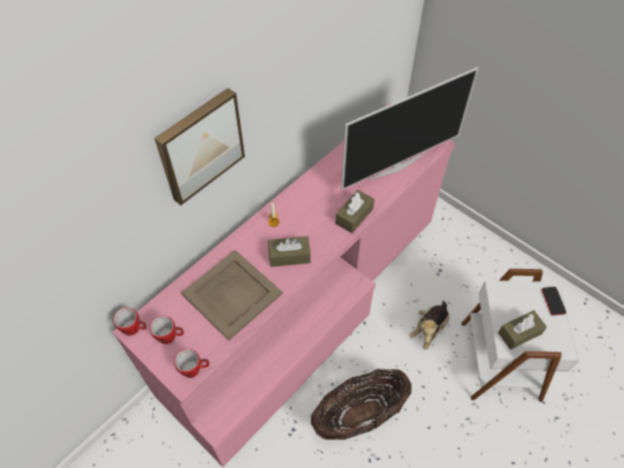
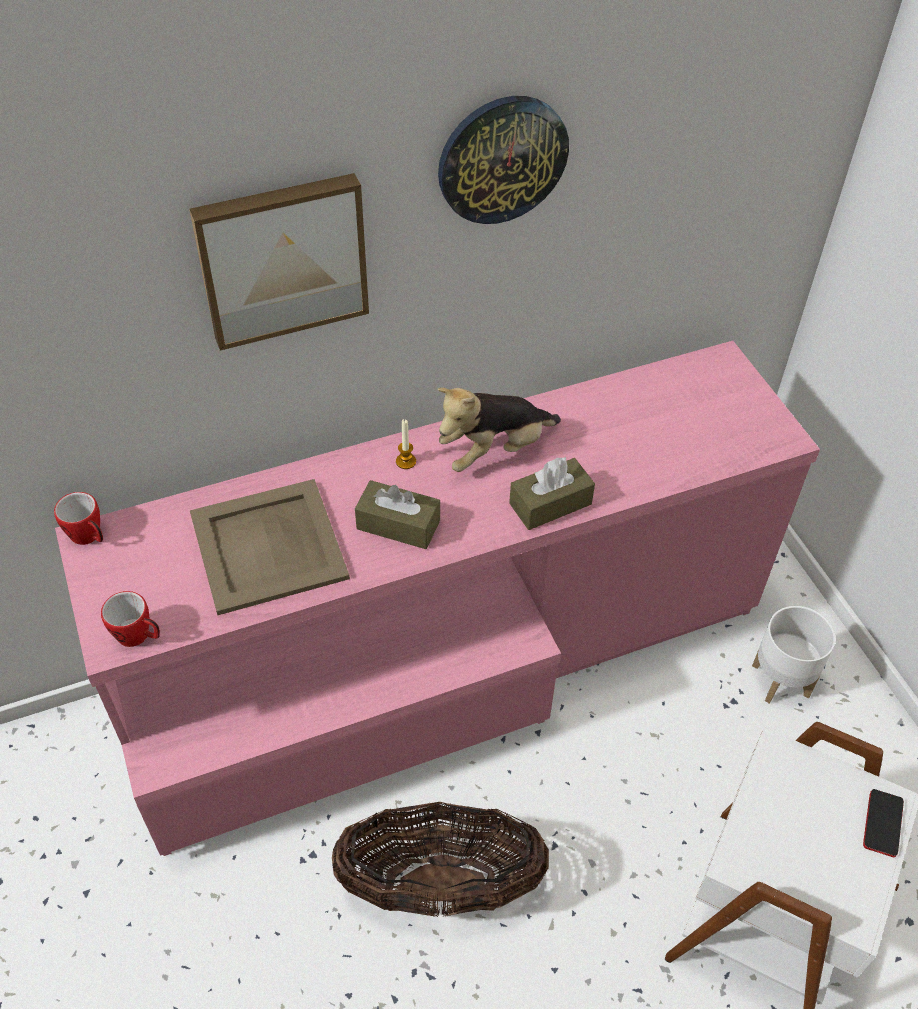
camera: 25 degrees right, 5 degrees down
mug [150,316,184,344] -> none
television [341,67,478,190] -> none
plush toy [409,301,450,350] -> plush toy moved to [438,388,561,472]
brown tissue box [498,310,547,350] -> none
none -> wall clock [438,96,569,224]
none -> white planter [752,606,836,704]

